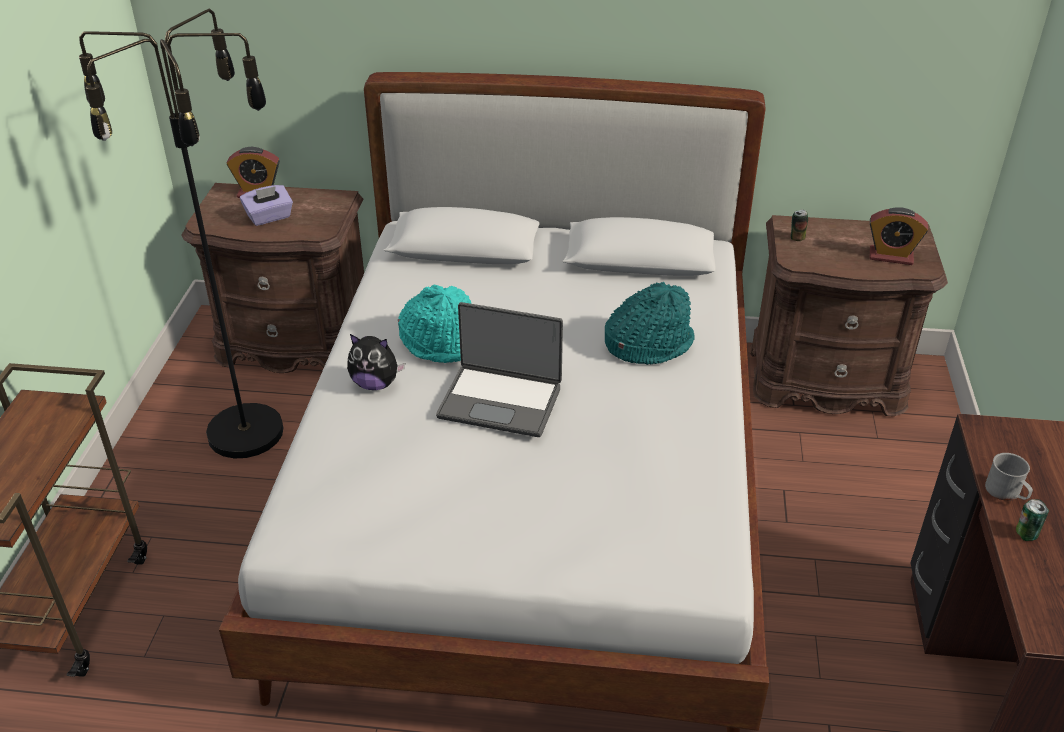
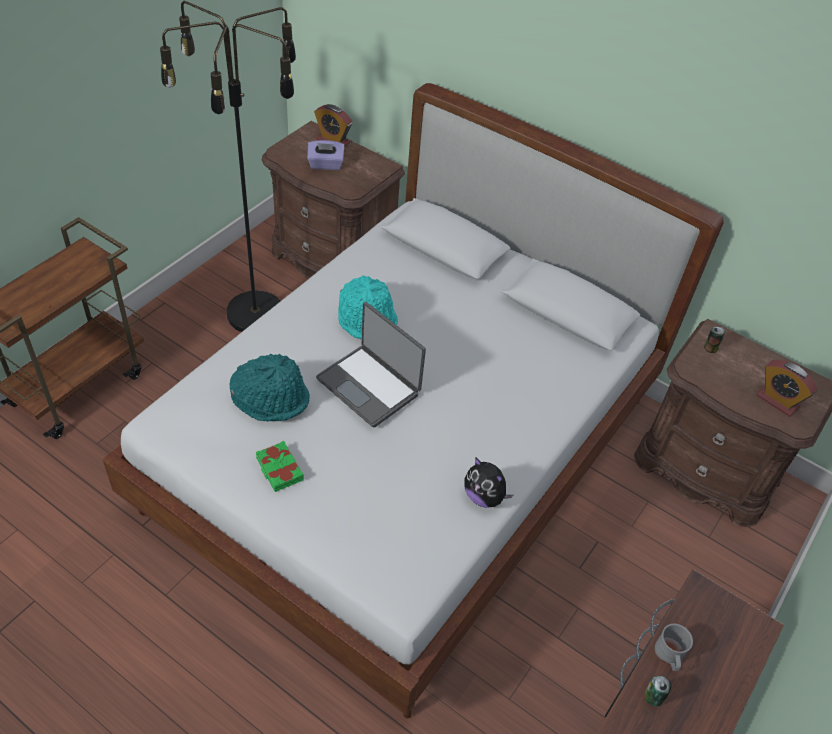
camera: 25 degrees right, 10 degrees up
plush toy [347,334,405,390] -> plush toy moved to [464,458,513,508]
turquoise hat [605,282,694,365] -> turquoise hat moved to [230,354,310,422]
none -> green book [256,441,304,492]

